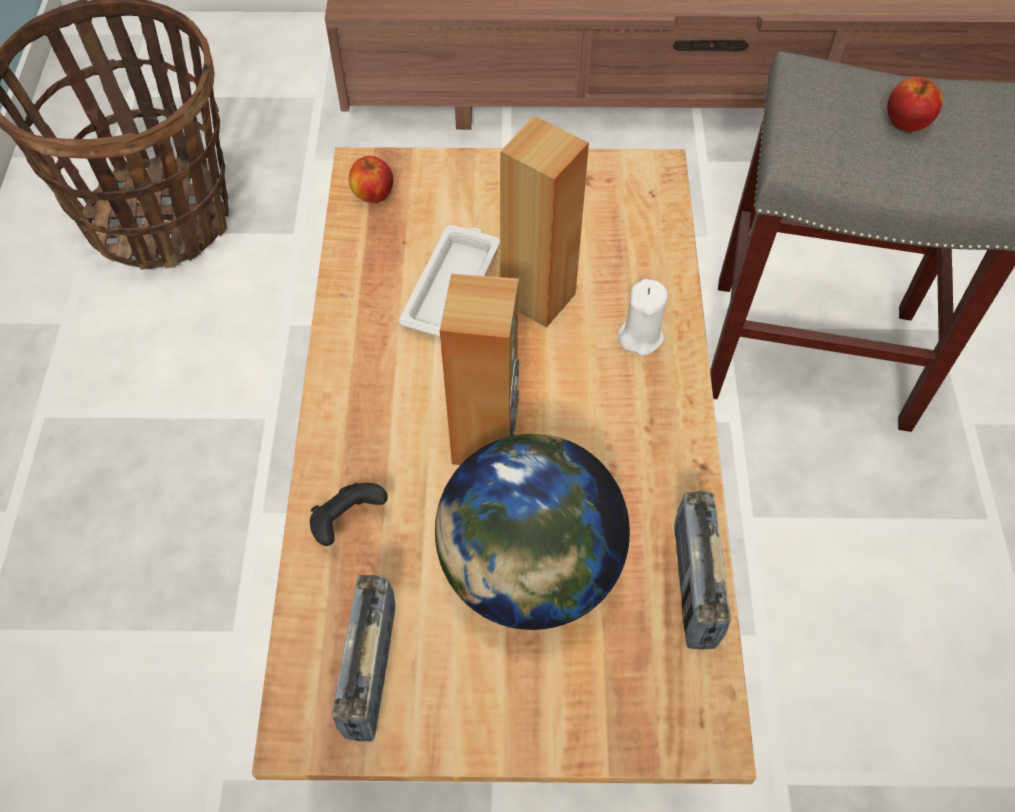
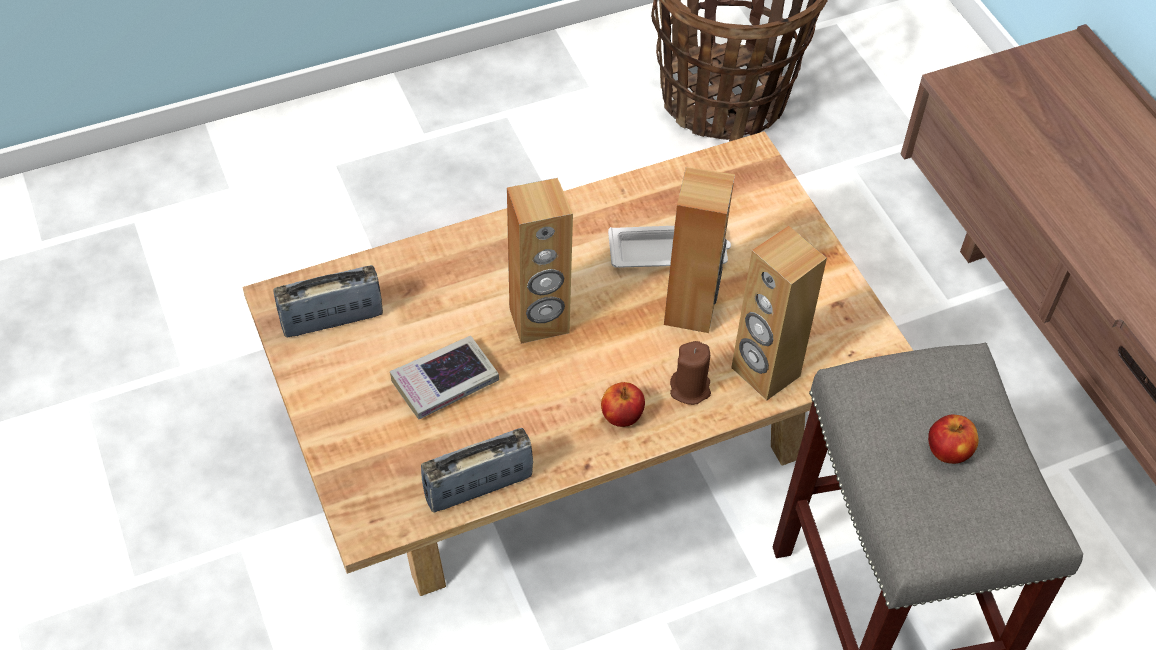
camera: 65 degrees right, 5 degrees down
black game controller [310,483,388,546] -> none
apple [349,156,393,203] -> apple moved to [601,382,645,427]
globe [435,434,630,630] -> book [390,335,499,419]
white candle [618,279,668,356] -> brown candle [670,341,711,405]
none -> brown speaker [731,226,827,400]

